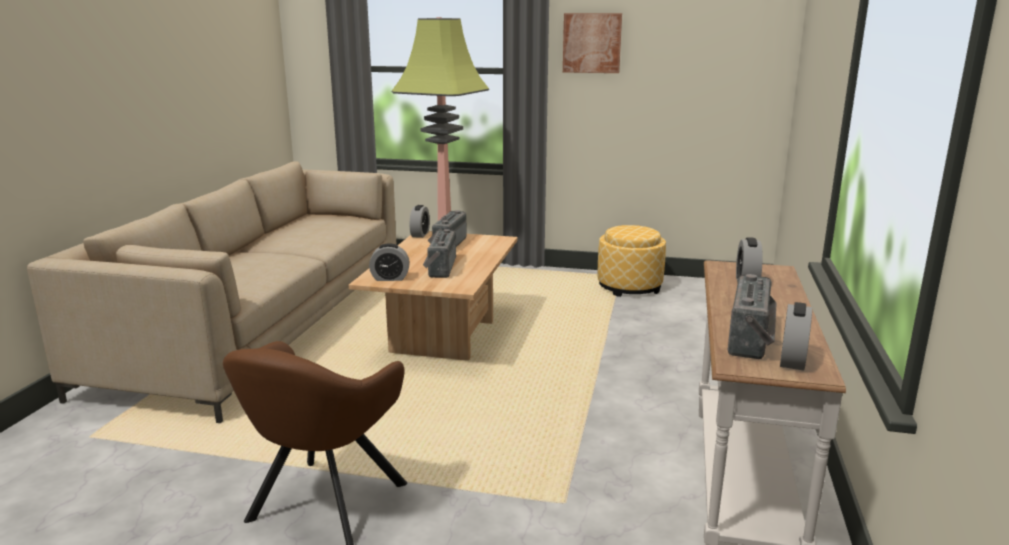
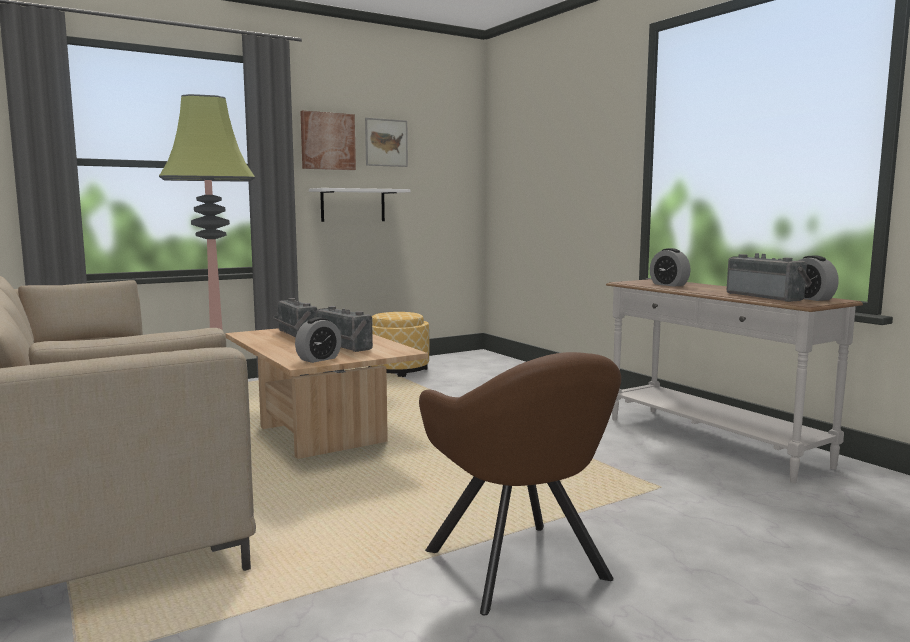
camera: 45 degrees left, 10 degrees down
alarm clock [410,205,430,238] -> none
none -> white shelf [309,188,411,222]
none -> picture [365,118,408,167]

